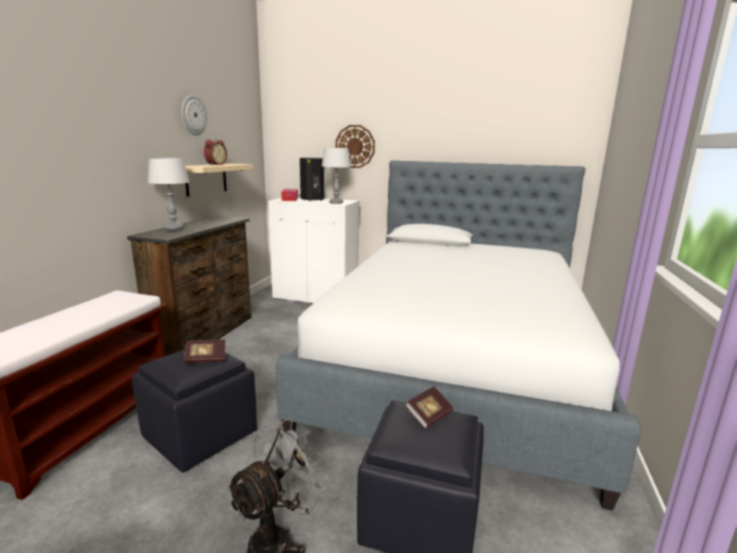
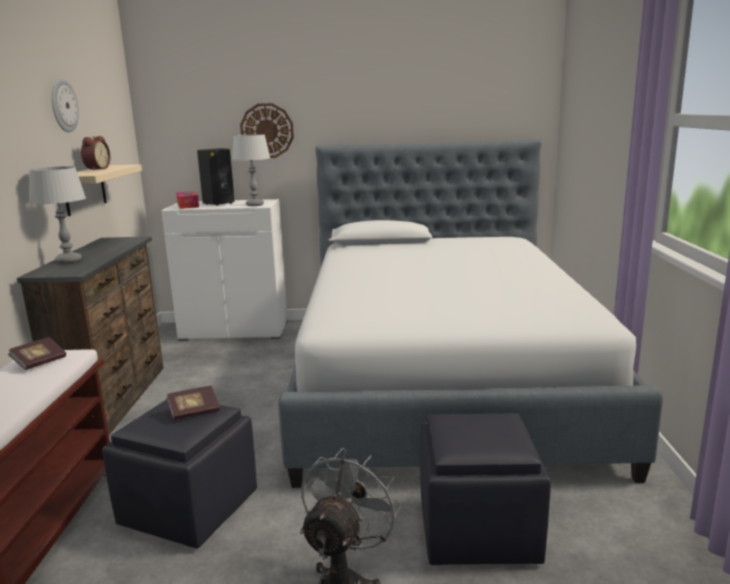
camera: 15 degrees left, 0 degrees up
book [405,386,453,429] -> book moved to [8,337,66,370]

